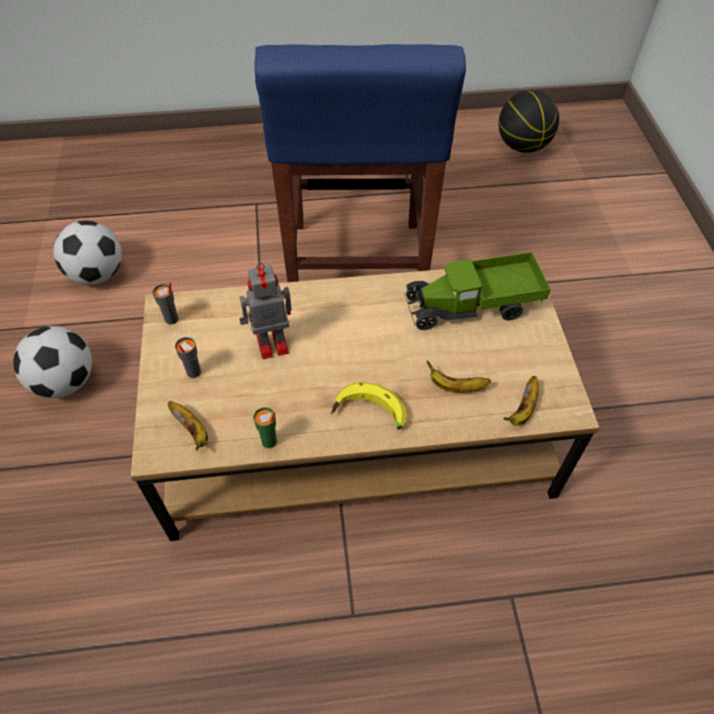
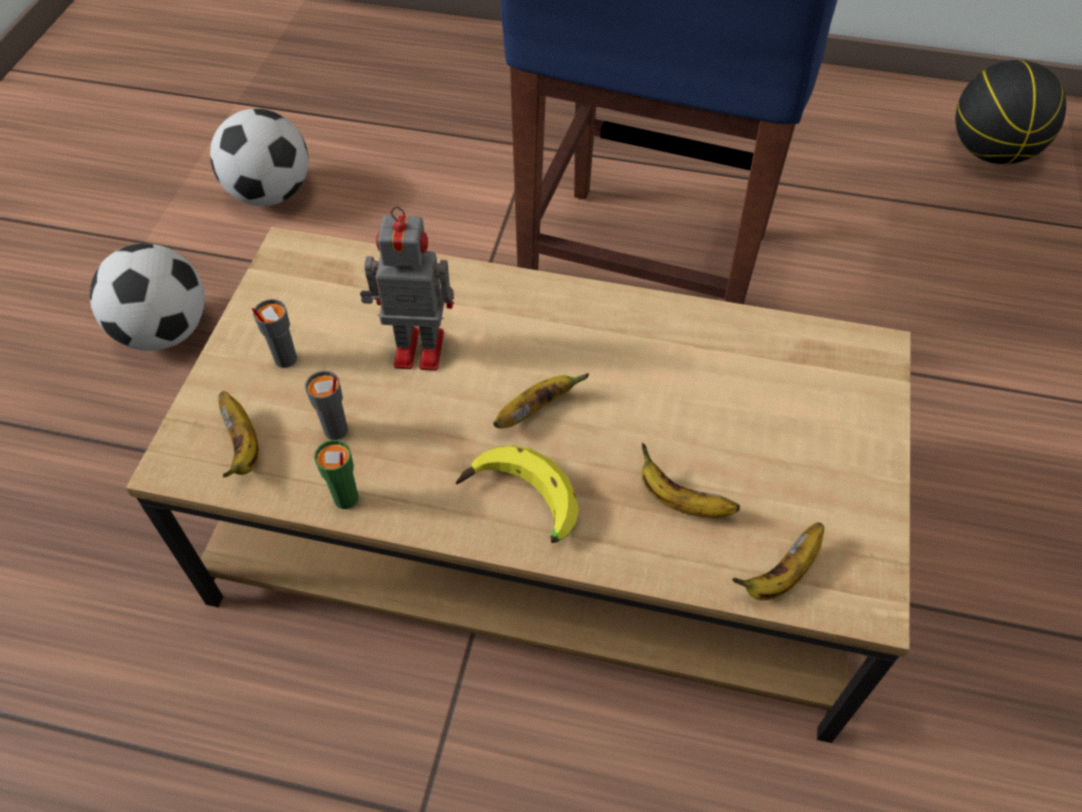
camera: 20 degrees right, 0 degrees up
grey cup [152,282,178,324] -> grey cup moved to [305,371,348,440]
toy truck [404,252,551,330] -> none
none -> banana [493,373,589,428]

